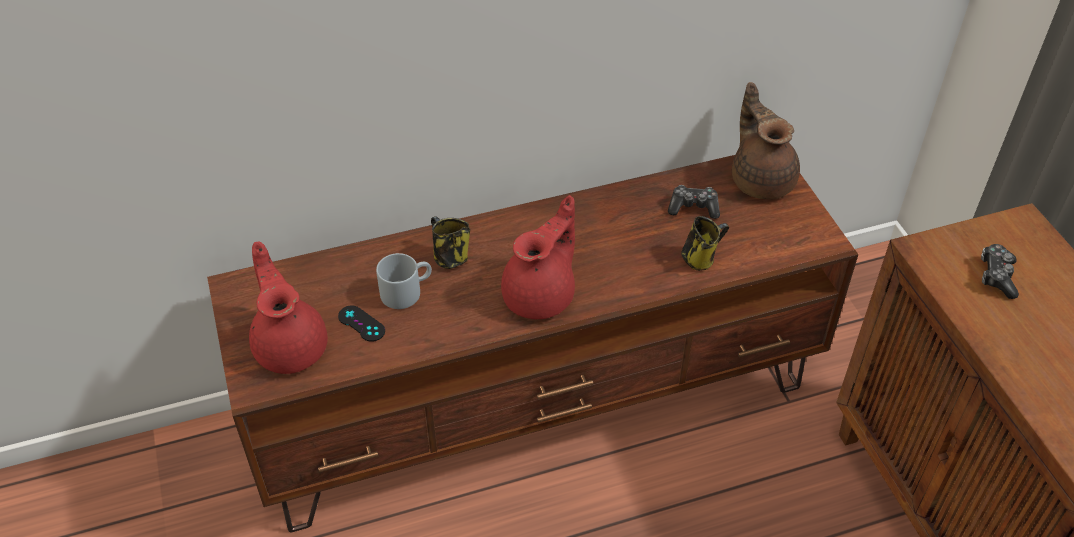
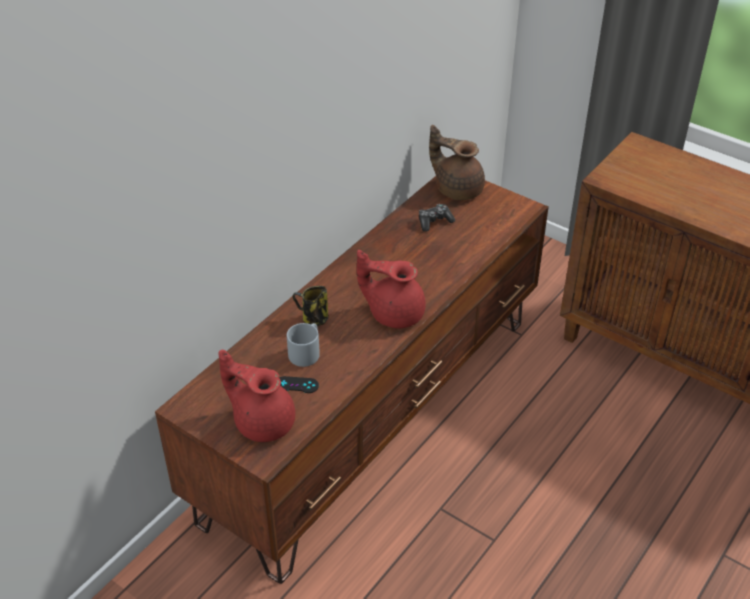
camera: 35 degrees left, 5 degrees down
red teapot [501,195,575,319] -> red teapot turned 75 degrees counterclockwise [357,250,426,328]
mug [681,216,729,271] -> none
game controller [981,244,1019,299] -> none

